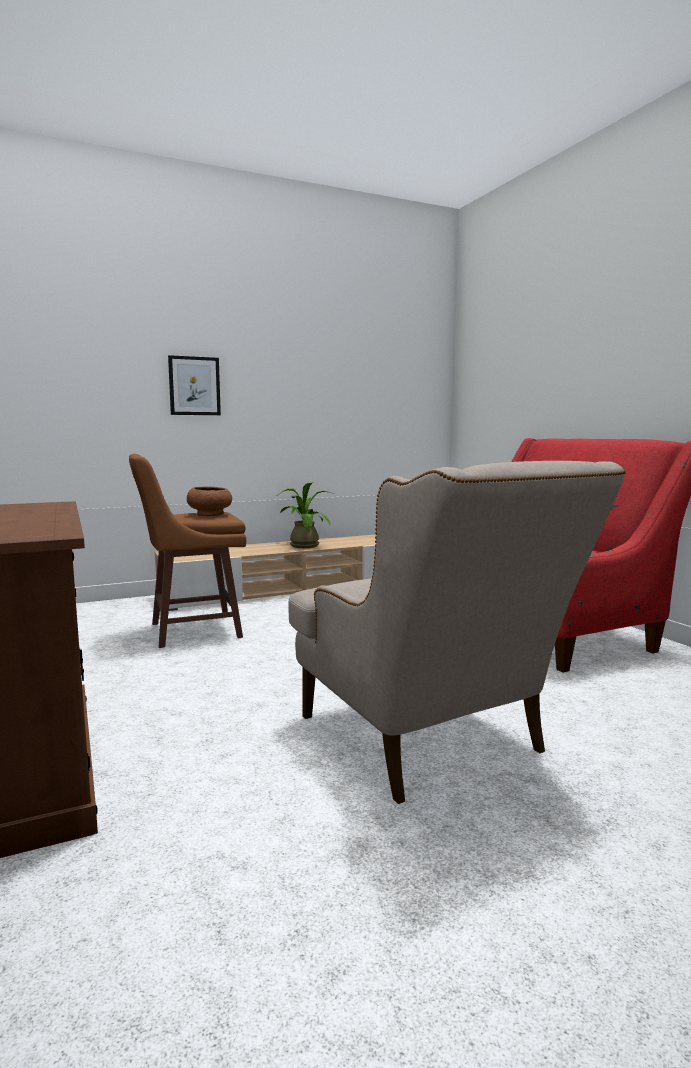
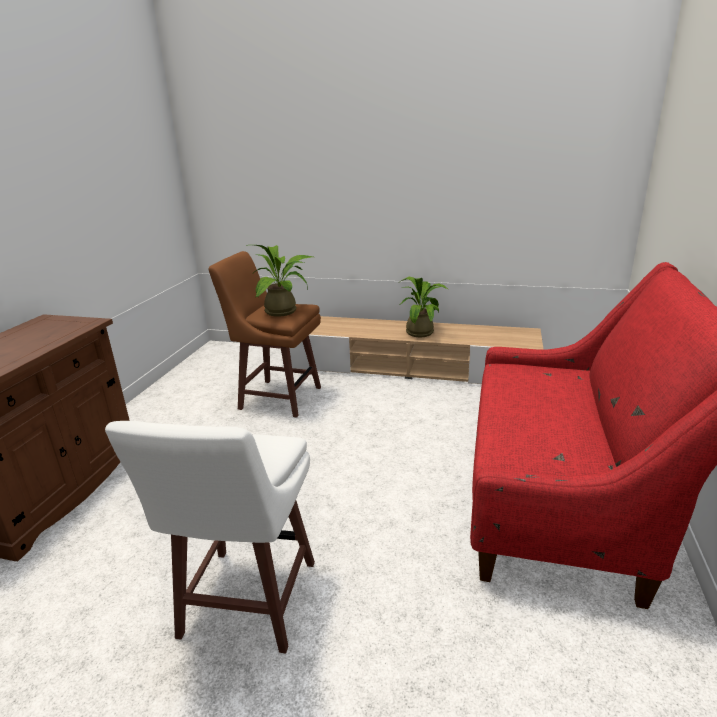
camera: 40 degrees right, 15 degrees up
picture [168,355,221,415] -> none
brown bowl [187,486,232,516] -> potted plant [252,245,313,317]
beige armchair [289,461,626,804] -> white stool [105,421,315,654]

